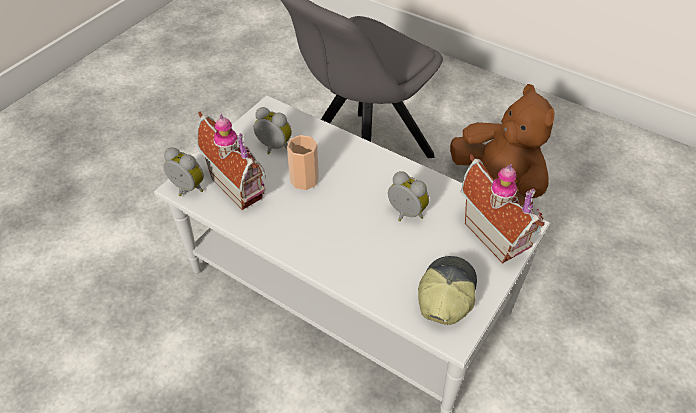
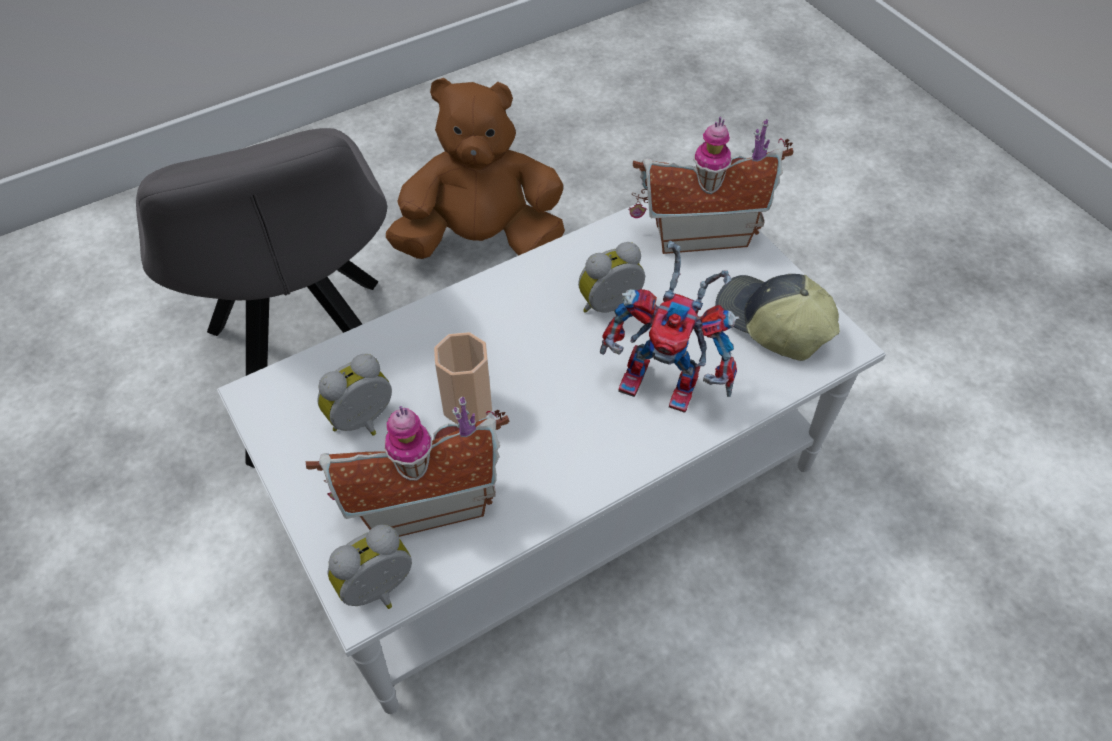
camera: 65 degrees left, 5 degrees up
none -> toy robot [600,241,740,413]

